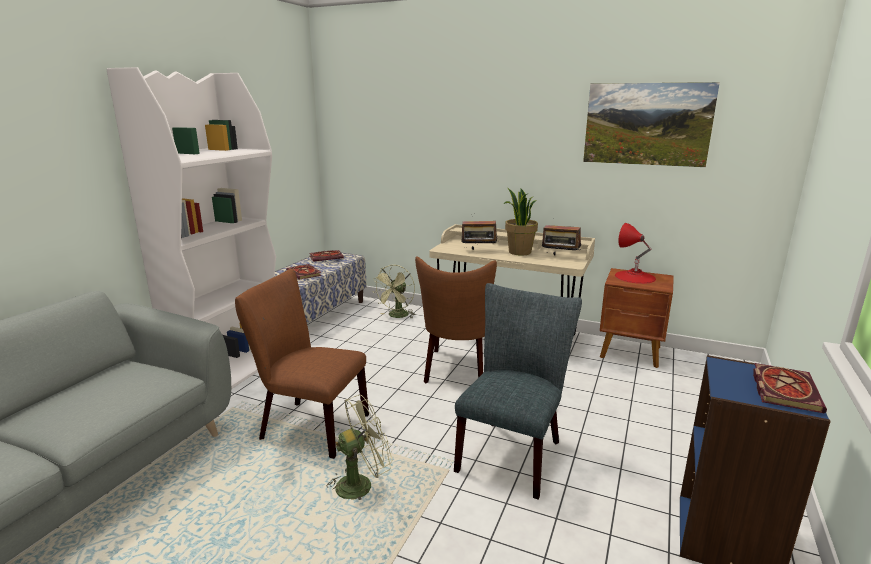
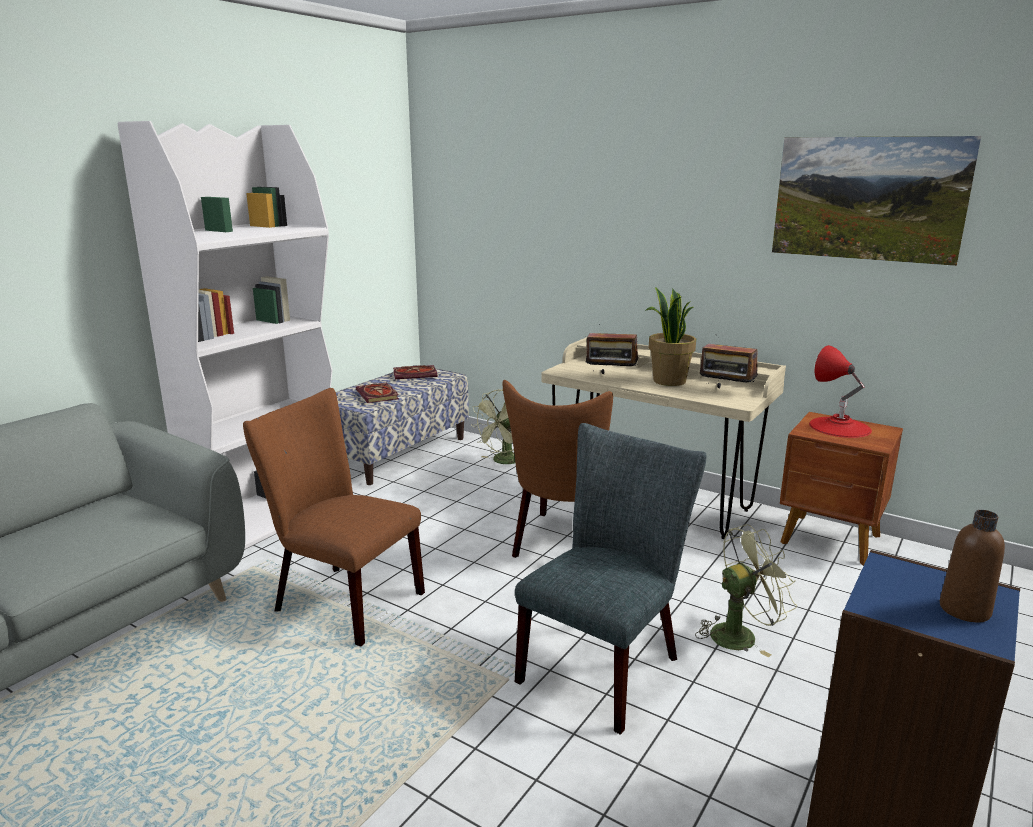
camera: 10 degrees right, 0 degrees up
green fan [324,395,392,500] -> green fan moved to [695,524,797,657]
book [753,363,827,413] -> brown bottle [940,510,1005,622]

